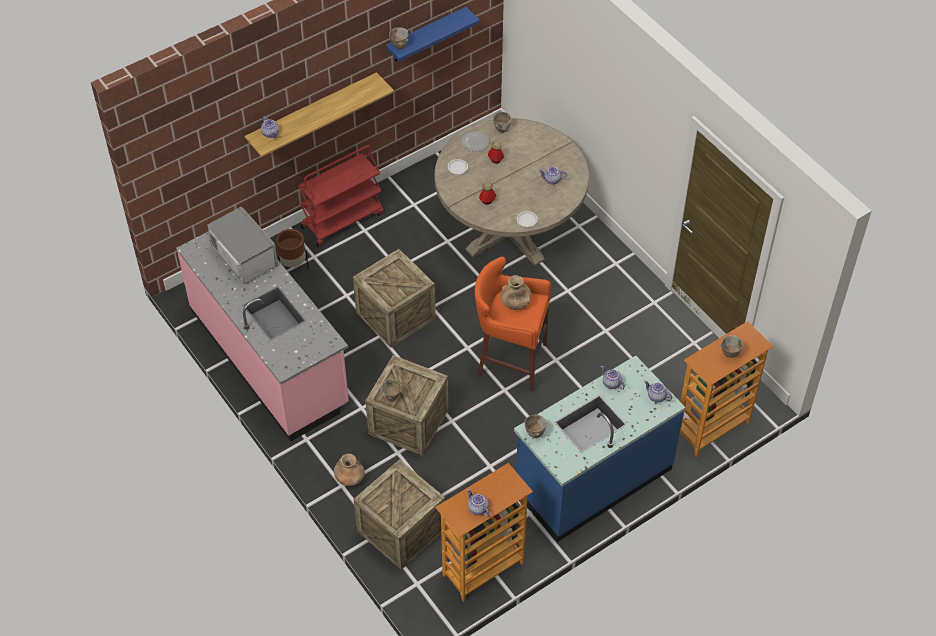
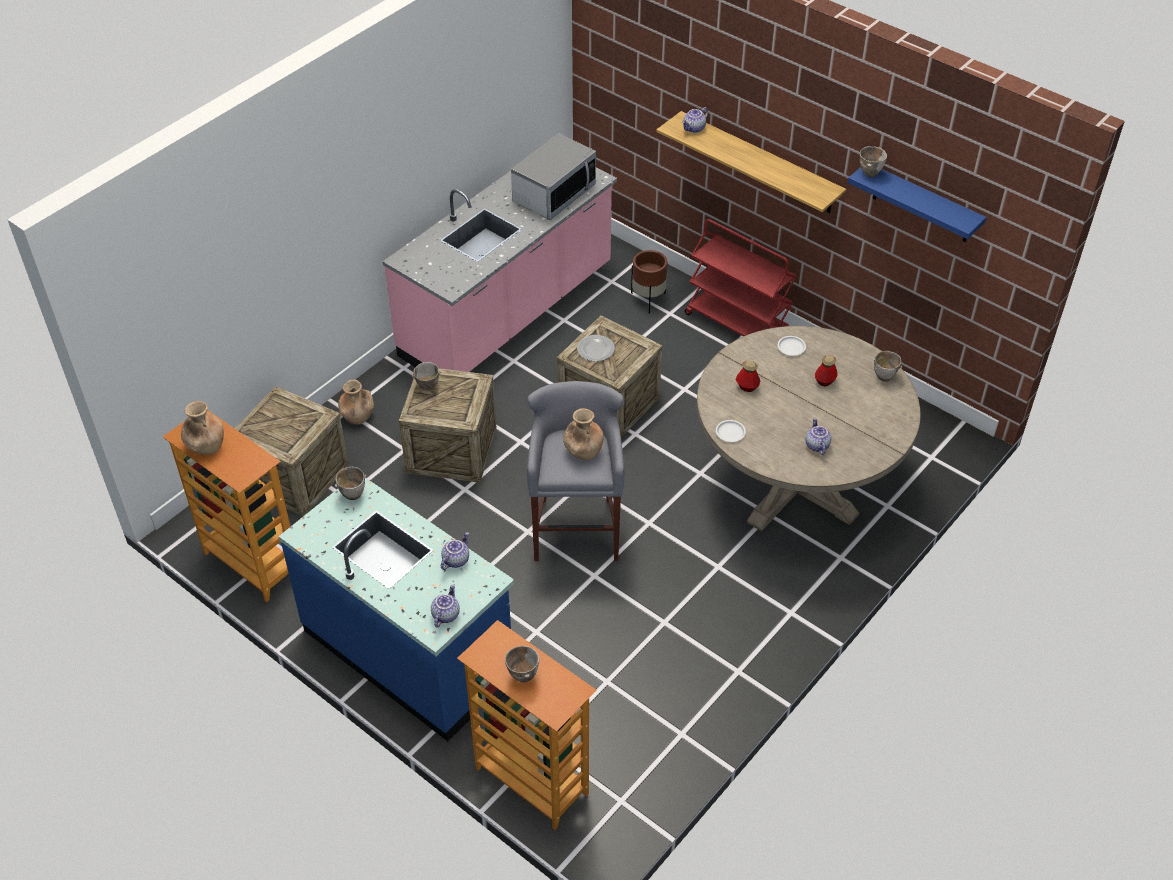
camera: 75 degrees right, 5 degrees down
plate [461,131,489,152] -> plate moved to [577,335,615,361]
teapot [467,489,490,517] -> brown vase [181,401,224,455]
orange stool [475,256,551,392] -> grey stool [527,381,625,561]

